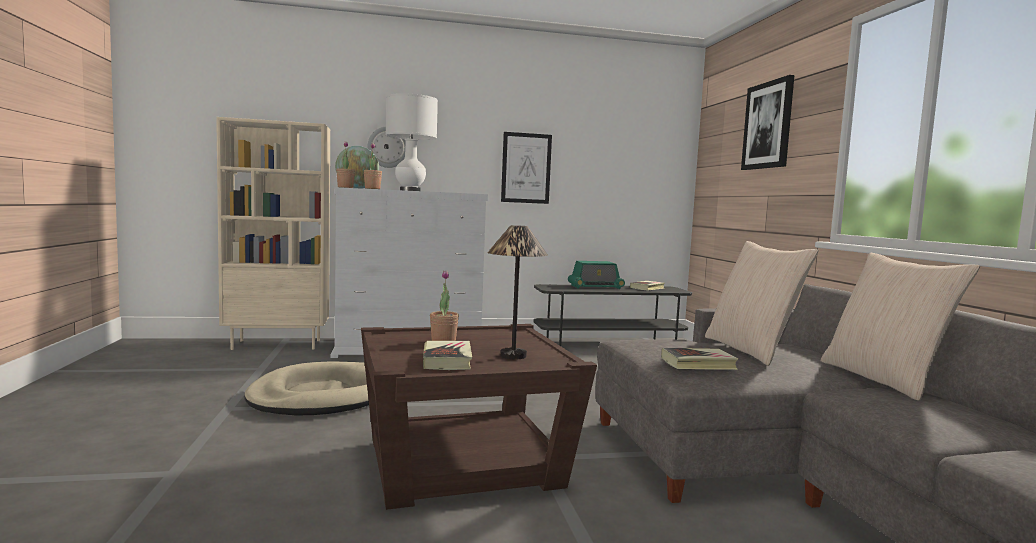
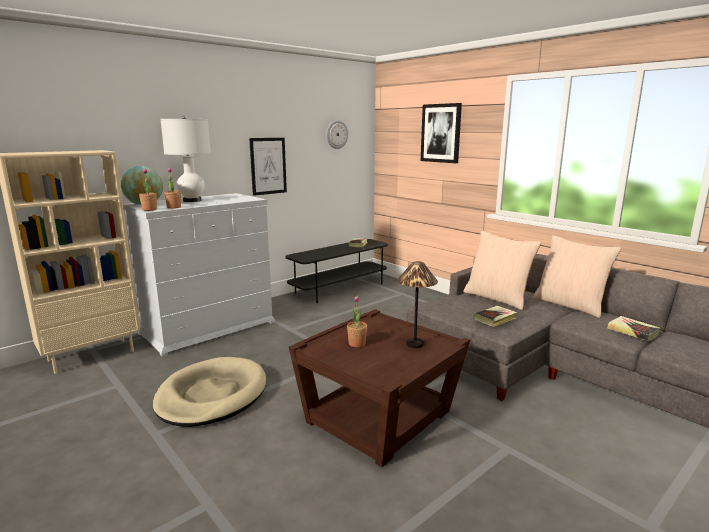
camera: 30 degrees left, 10 degrees up
wall clock [368,127,406,168] -> wall clock moved to [326,120,348,149]
book [423,341,472,370] -> book moved to [607,316,661,341]
radio [568,261,625,289] -> none

